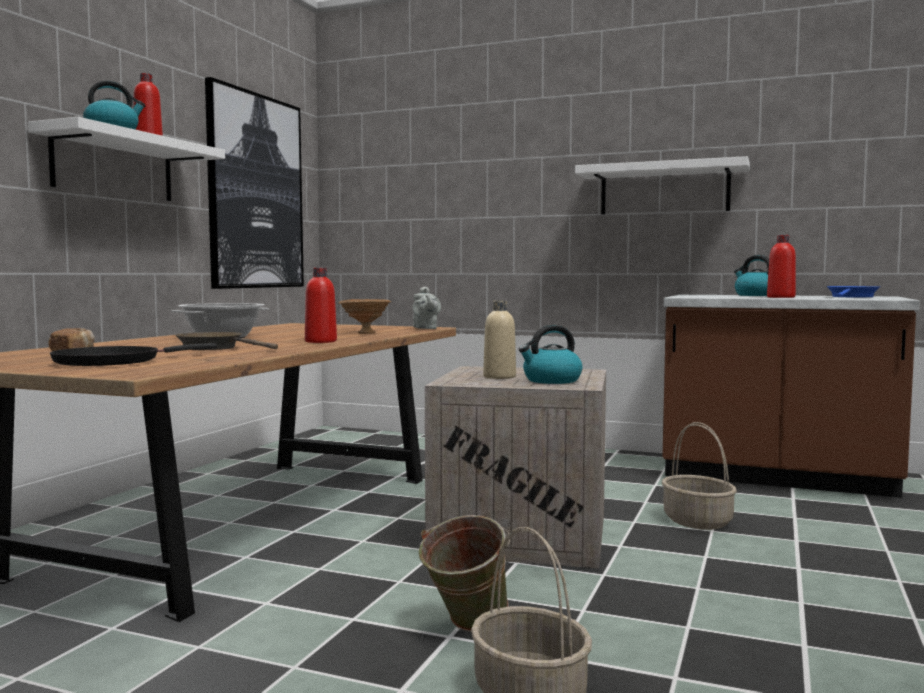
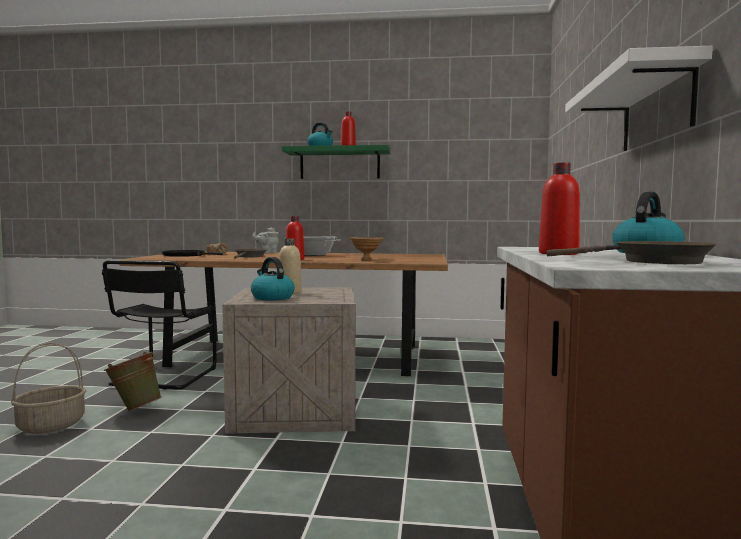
camera: 75 degrees right, 0 degrees up
white shelf [28,117,225,201] -> green shelf [282,145,391,179]
picture [205,77,304,289] -> none
grey teapot [412,287,441,329] -> grey teapot moved to [252,227,279,254]
basket [662,422,737,530] -> none
blue frying pan [827,286,880,298] -> brown frying pan [547,241,717,264]
none -> black chair [102,260,217,389]

